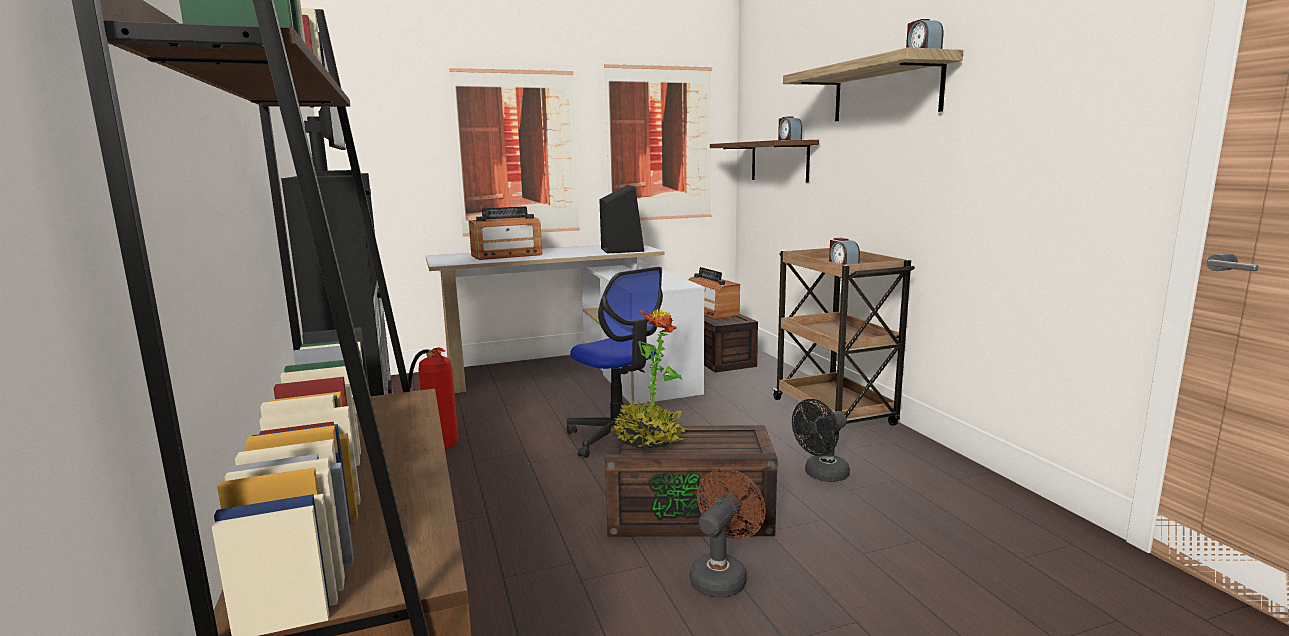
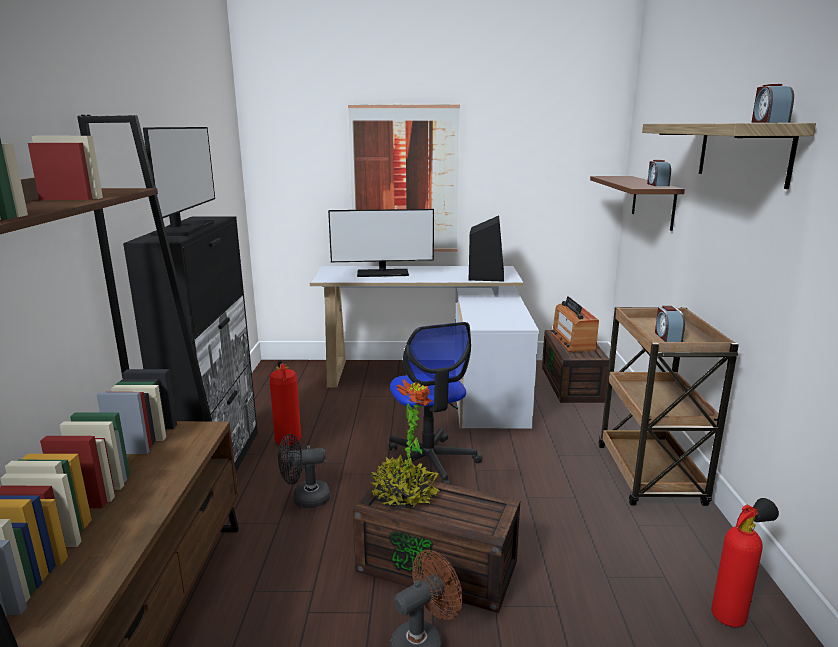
camera: 20 degrees right, 5 degrees up
radio [469,206,543,260] -> monitor [328,209,434,277]
picture [604,64,712,220] -> none
black fan [792,399,850,482] -> black fan moved to [278,434,330,508]
none -> fire extinguisher [711,498,779,627]

